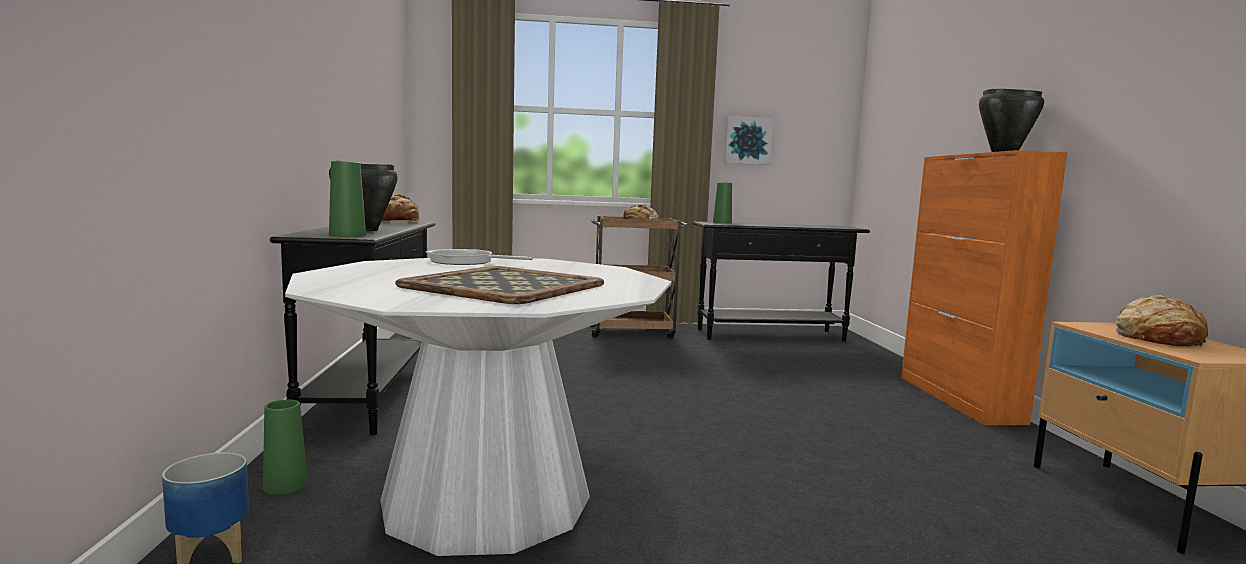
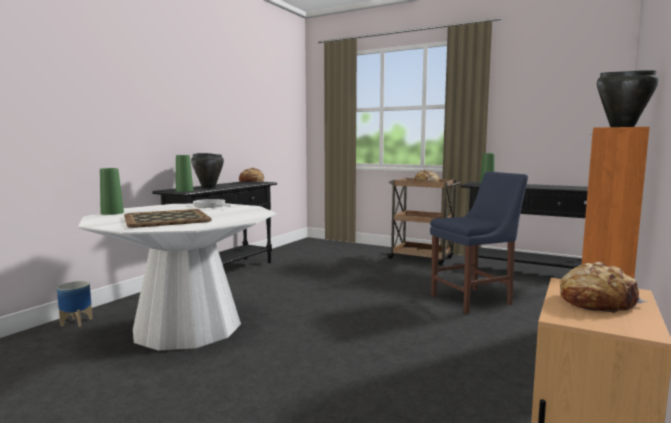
camera: 35 degrees right, 0 degrees up
green vase [263,399,308,495] -> green vase moved to [100,168,124,215]
picture [724,116,773,165] -> none
none -> blue chair [430,171,528,314]

